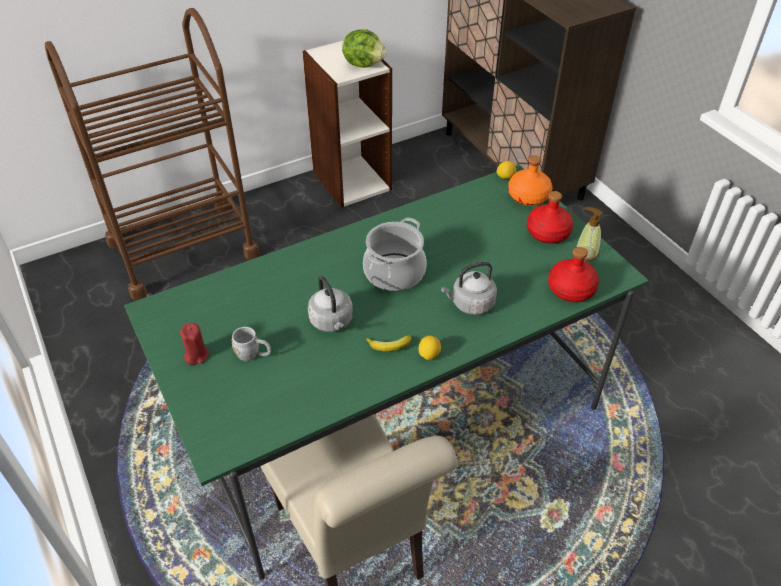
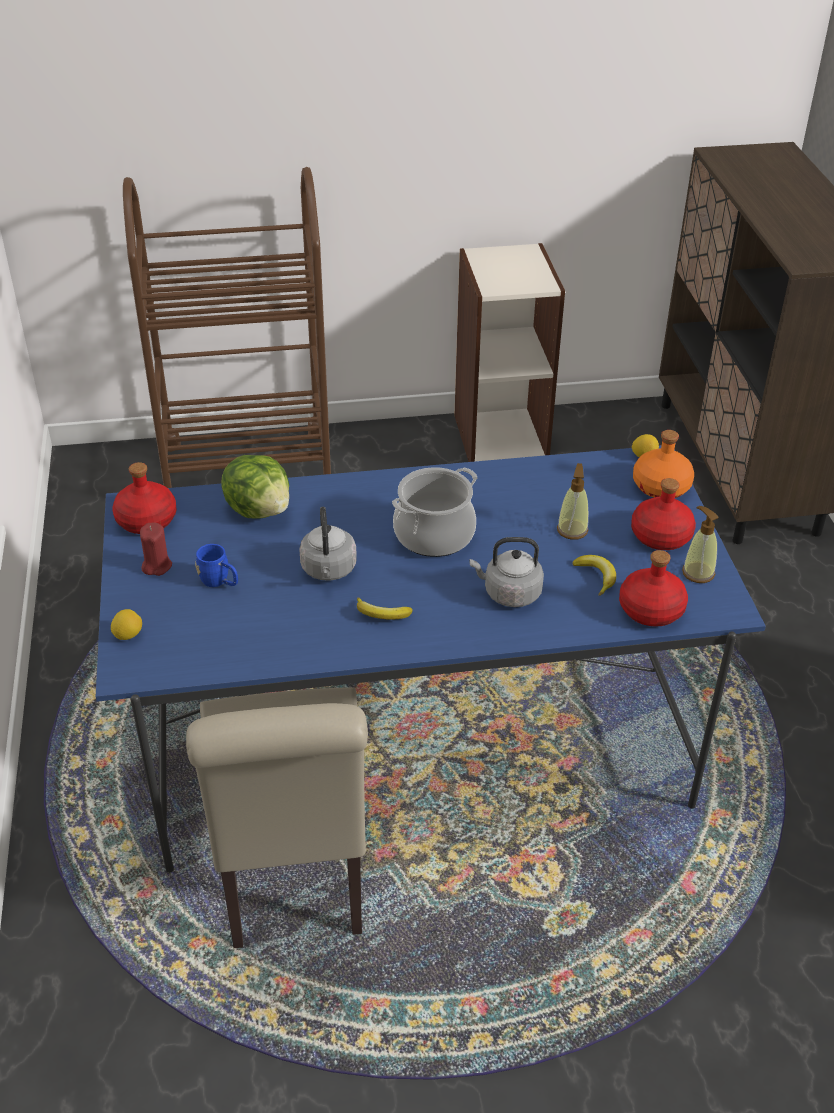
camera: 20 degrees right, 5 degrees down
green dining table [124,164,649,580] -> blue dining table [96,445,766,873]
grey mug [232,327,271,361] -> blue mug [195,544,238,587]
lettuce [342,29,387,68] -> lettuce moved to [221,455,289,519]
lemon [419,336,441,360] -> lemon moved to [111,609,142,640]
none -> red bottle [112,462,176,534]
none -> soap dispenser [557,463,589,540]
none -> banana [572,555,616,596]

